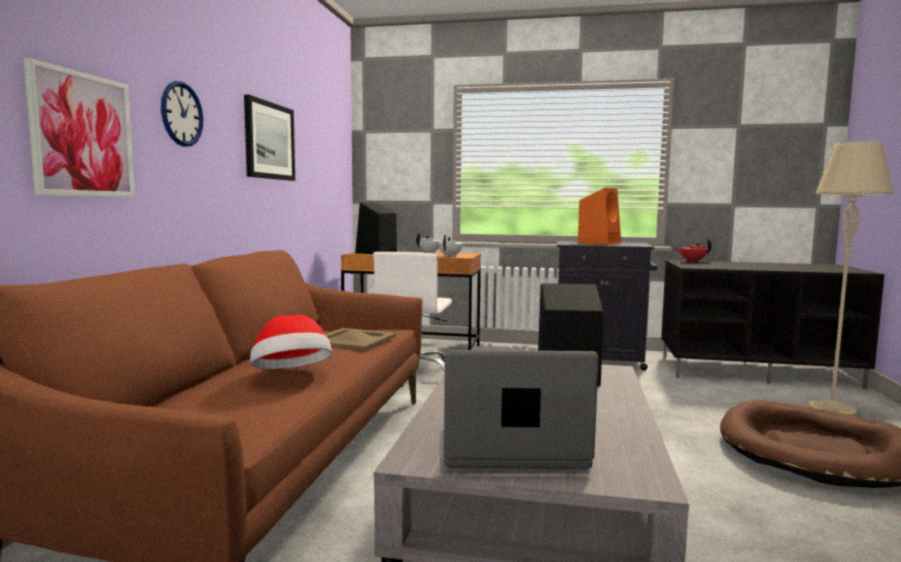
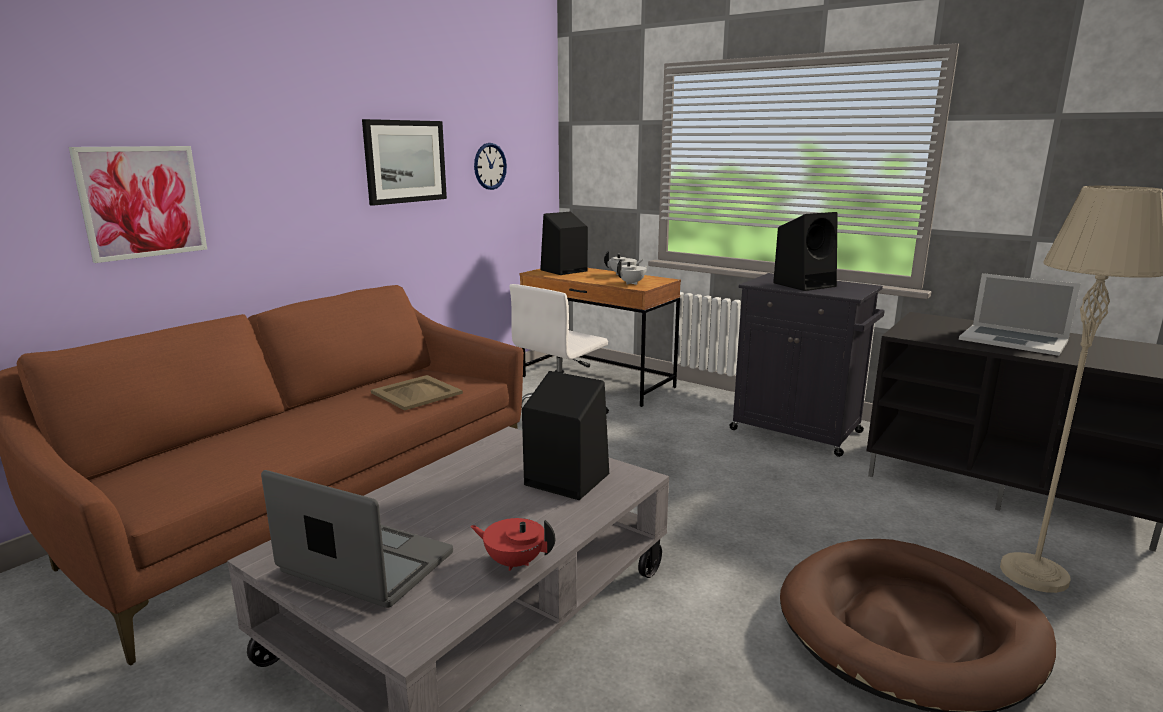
camera: 25 degrees right, 10 degrees up
wall clock [161,81,203,147] -> wall clock moved to [474,143,507,190]
hat [250,315,332,369] -> none
orange speaker [578,188,621,245] -> black speaker [773,212,838,291]
red teapot [675,239,711,262] -> red teapot moved to [470,518,555,571]
none -> laptop [959,273,1081,356]

